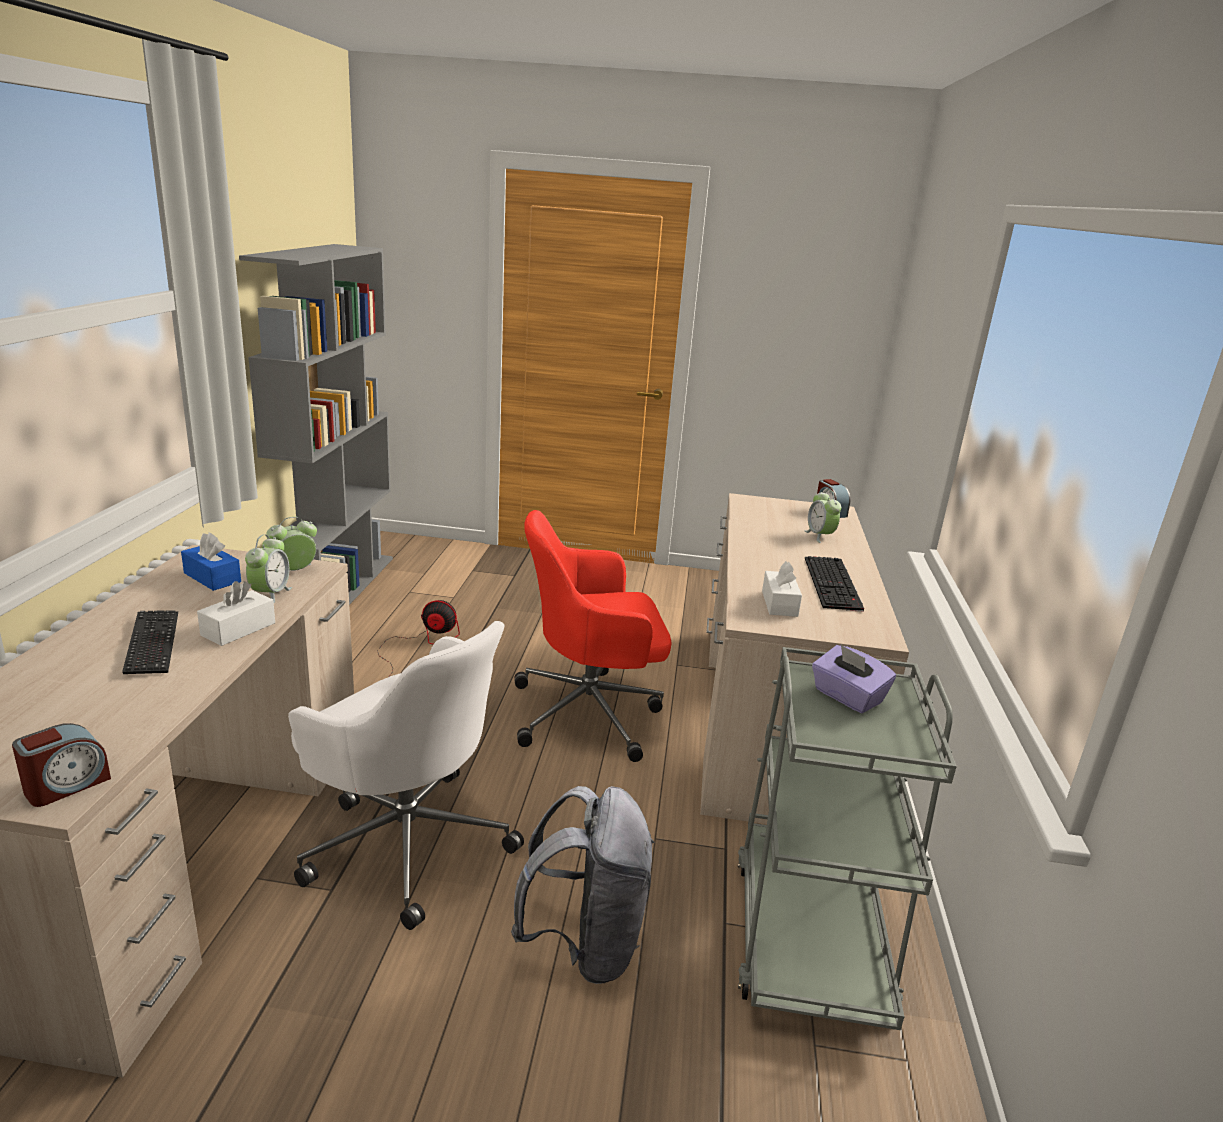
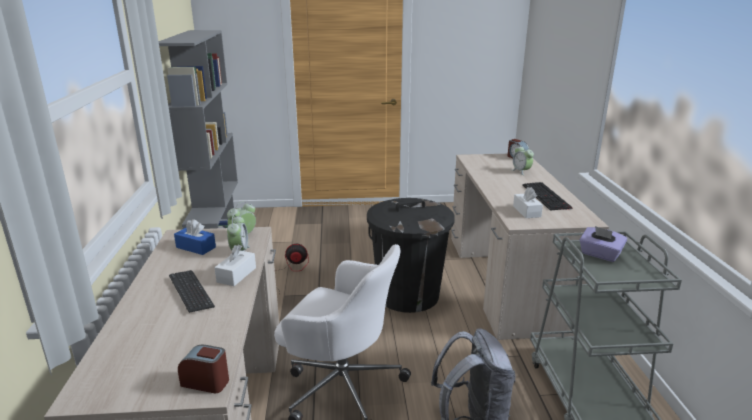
camera: 10 degrees left, 0 degrees up
alarm clock [12,723,111,807] -> alarm clock turned 105 degrees counterclockwise [178,344,229,393]
red office chair [514,510,672,762] -> black trash can [367,198,455,313]

